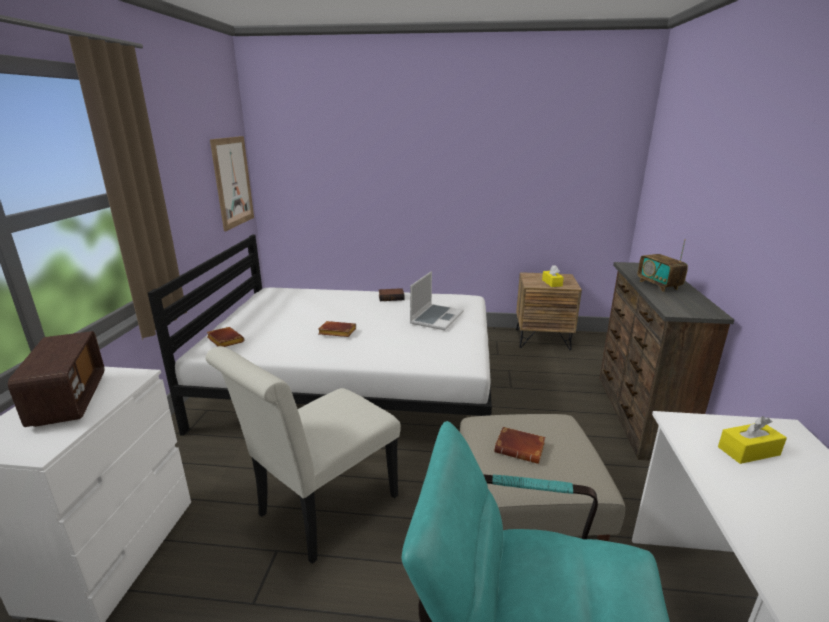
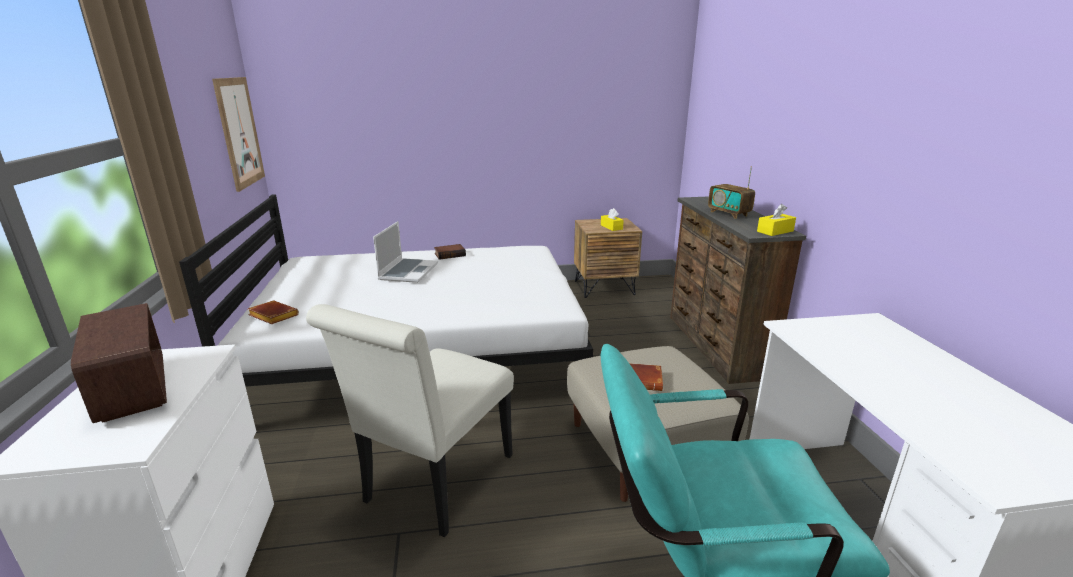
camera: 15 degrees left, 0 degrees up
brown book [318,321,356,337] -> none
laptop [410,271,464,330] -> laptop moved to [373,221,438,283]
yellow tissue box [718,416,787,464] -> yellow tissue box moved to [757,204,796,236]

